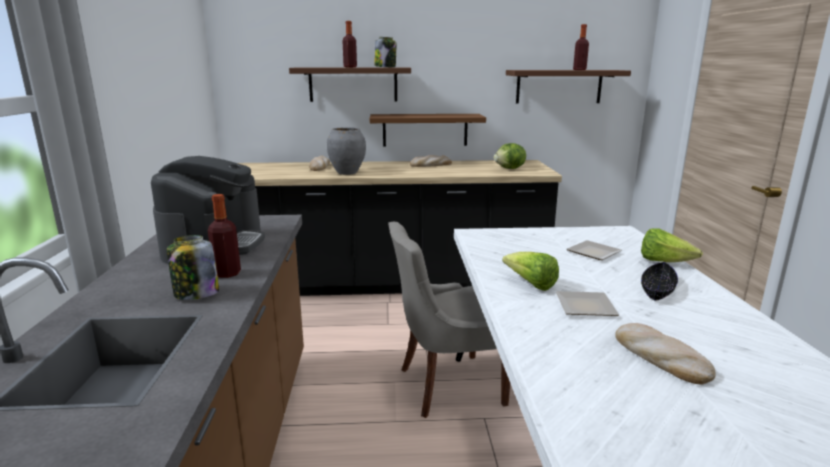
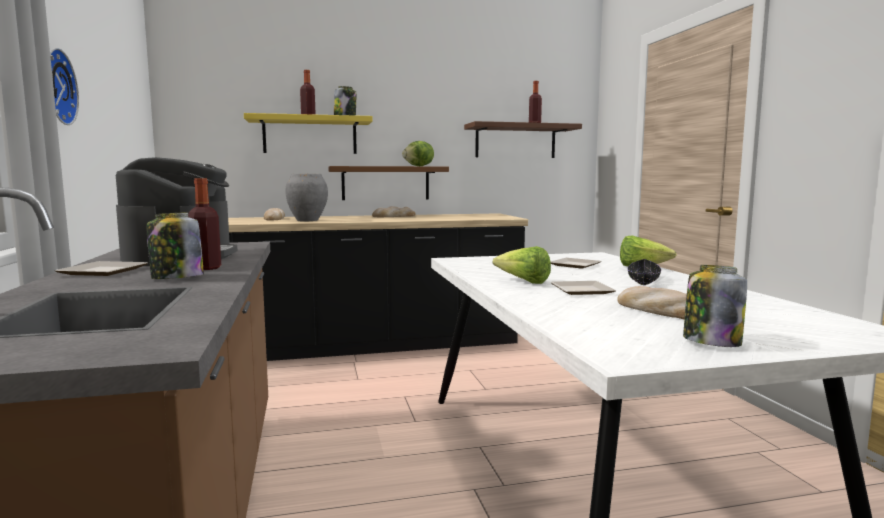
camera: 10 degrees left, 10 degrees down
brown shelf [289,67,411,102] -> yellow shelf [244,113,373,154]
grey chair [388,222,510,418] -> none
lettuce [493,143,526,169] -> lettuce moved to [402,141,434,166]
none -> wall clock [50,48,79,125]
none -> plate [55,261,148,276]
none -> jar [683,265,747,347]

